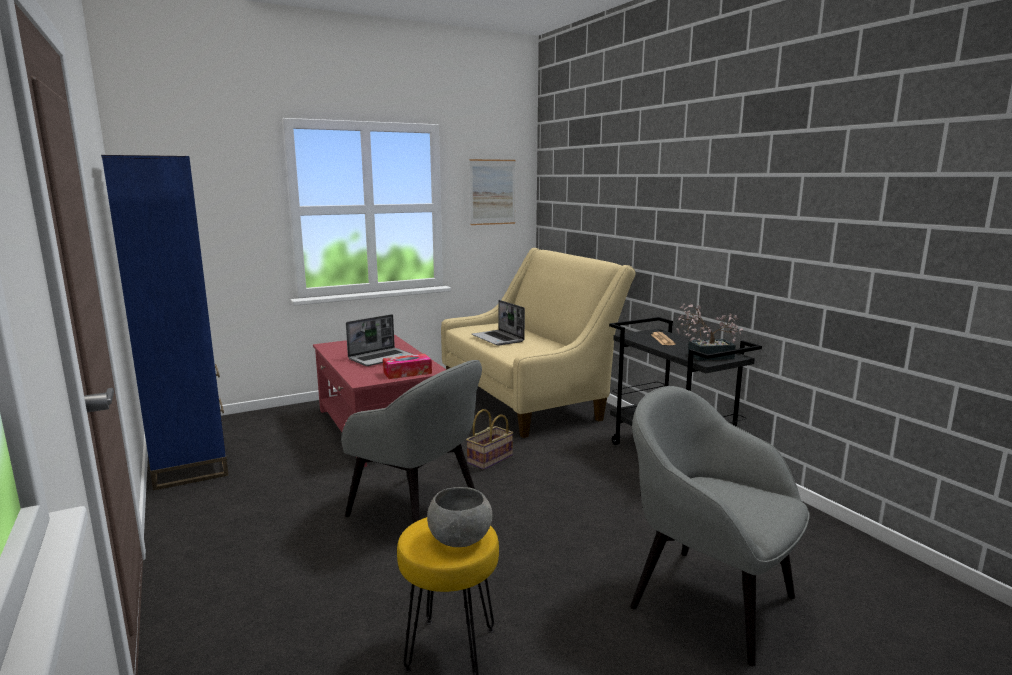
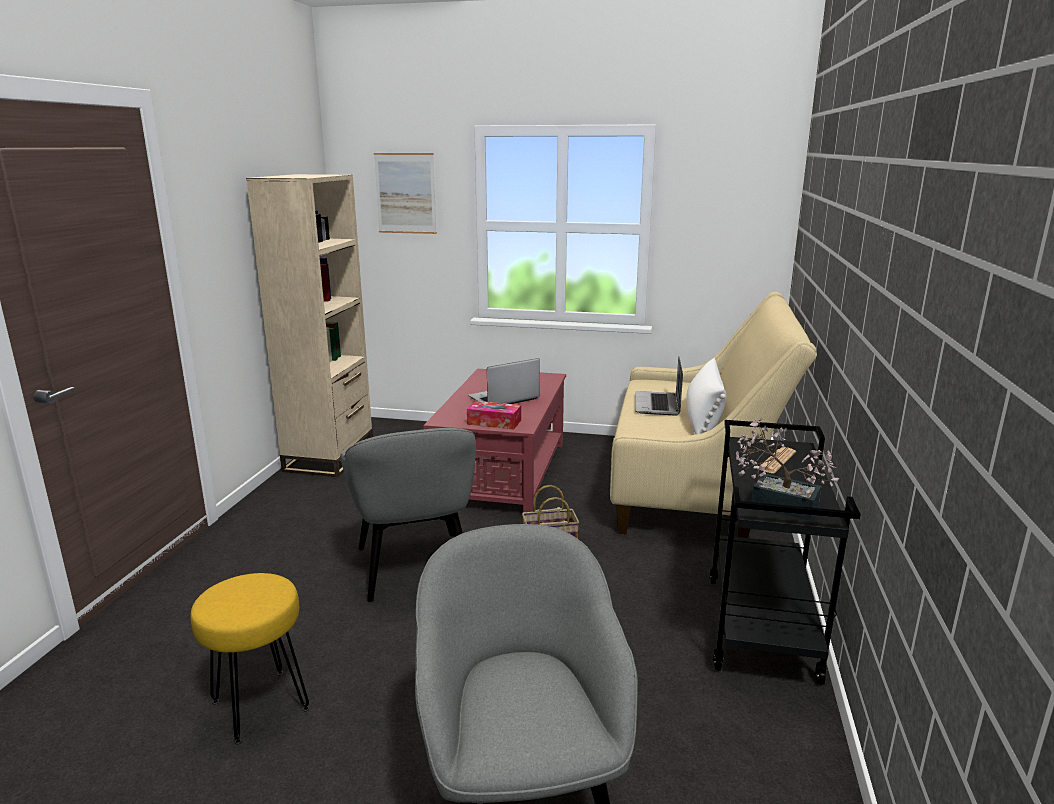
camera: 40 degrees right, 5 degrees up
blue bookcase [101,155,229,491] -> beige bookcase [246,174,373,477]
laptop [346,314,414,366] -> laptop turned 150 degrees clockwise [468,358,540,404]
grey bowl [427,487,493,547] -> none
picture [469,159,515,225] -> picture moved to [374,153,437,234]
none -> white pillow [686,358,726,434]

